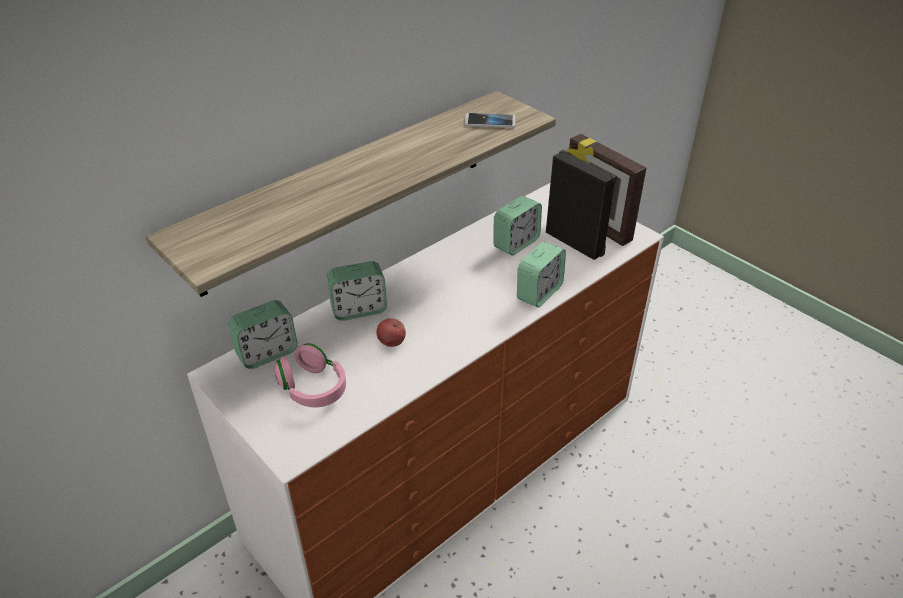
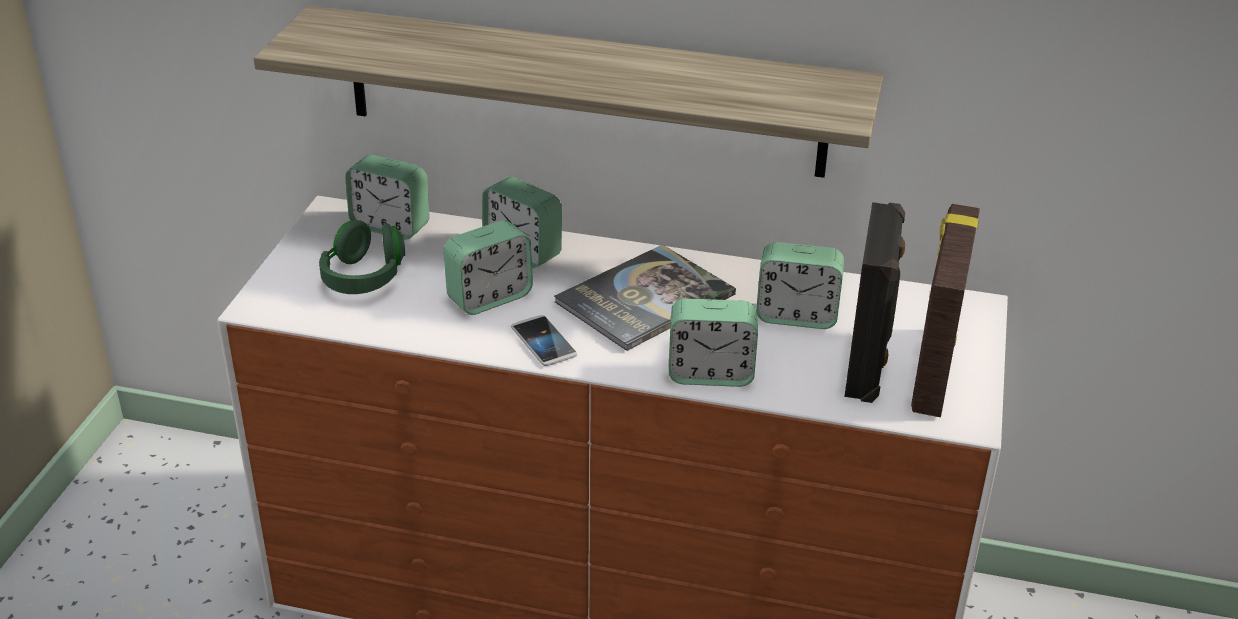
camera: 55 degrees right, 5 degrees down
pink headphones [274,343,346,407] -> green headphones [319,220,405,294]
apple [376,318,406,347] -> alarm clock [443,220,533,315]
phone [465,113,516,128] -> phone moved to [511,315,577,366]
none -> book [554,244,736,351]

